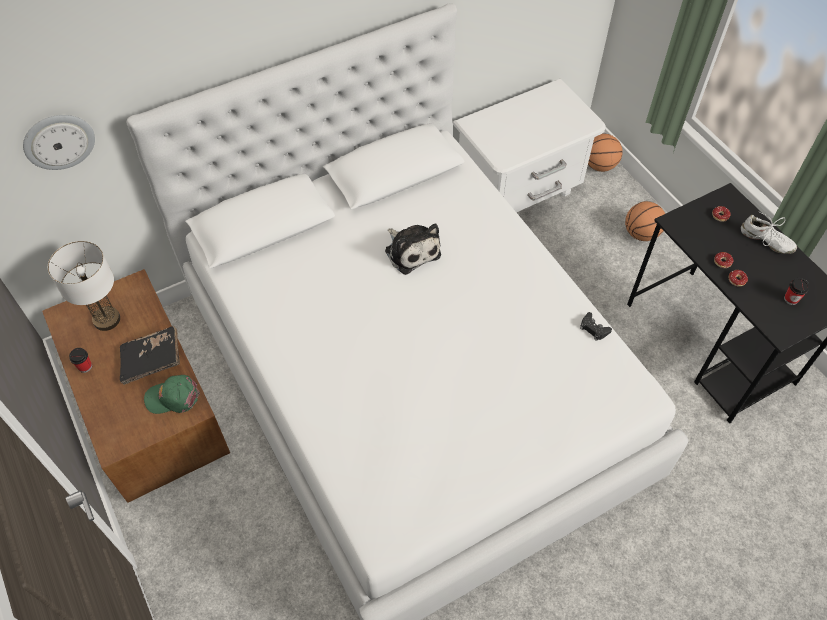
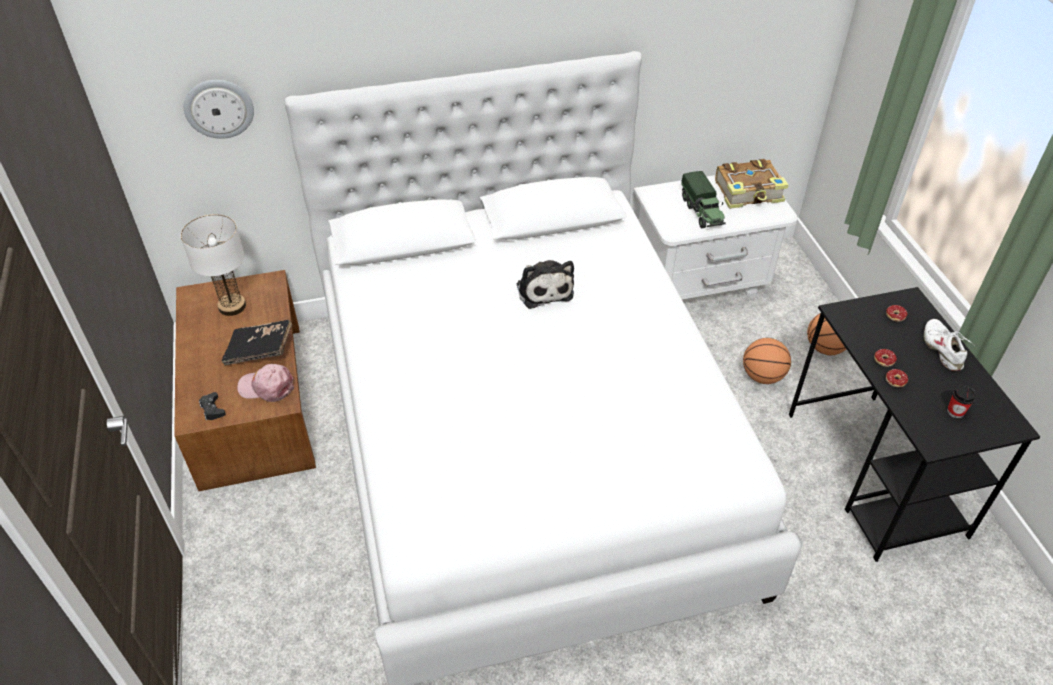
camera: 15 degrees right, 10 degrees down
cup [69,348,92,373] -> none
green cap [144,375,200,414] -> pink cap [237,364,294,402]
black game controller [580,312,612,341] -> black game controller moved to [199,392,226,420]
basketball [588,134,623,172] -> basketball moved to [743,338,791,384]
white shoe [741,211,797,254] -> white shoe turned 150 degrees counterclockwise [924,319,975,371]
none -> toy truck [681,171,726,228]
none -> book [715,159,789,209]

